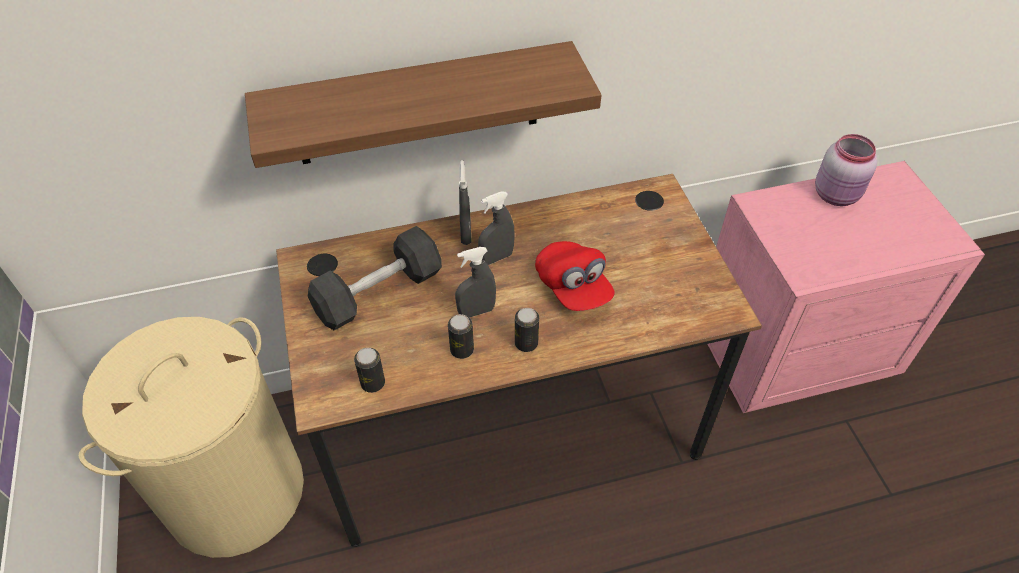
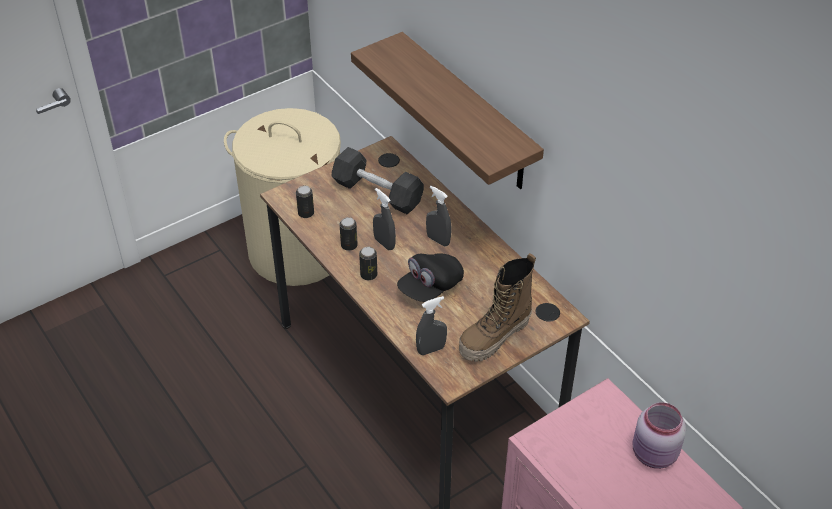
camera: 70 degrees right, 5 degrees down
grey spray bottle [459,160,471,245] -> grey spray bottle moved to [416,296,447,355]
red cap [535,241,615,311] -> black cap [397,253,464,302]
none -> boot [459,253,536,362]

